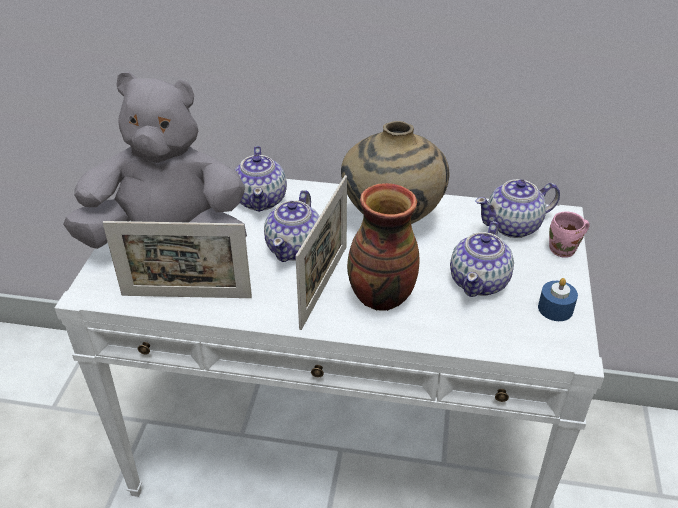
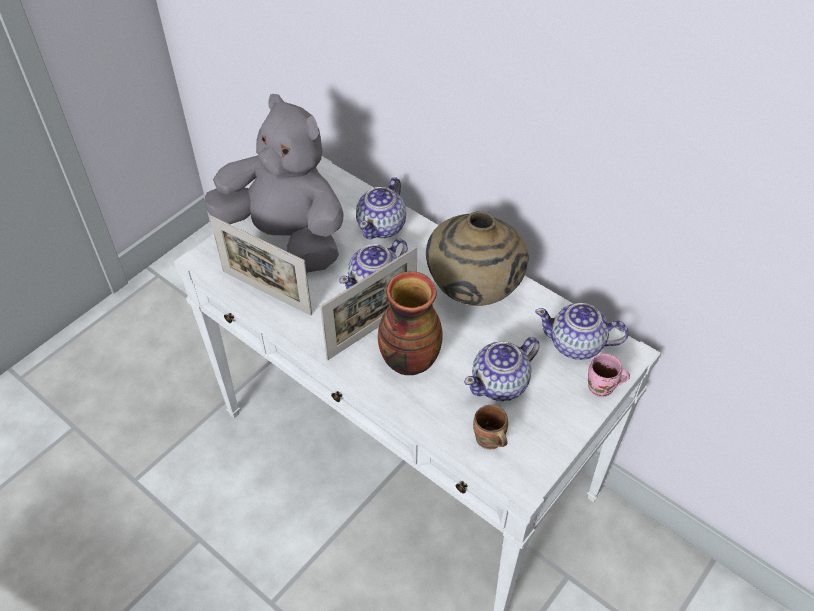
camera: 30 degrees right, 10 degrees up
blue candle [538,278,578,321] -> none
none -> brown mug [473,405,508,449]

